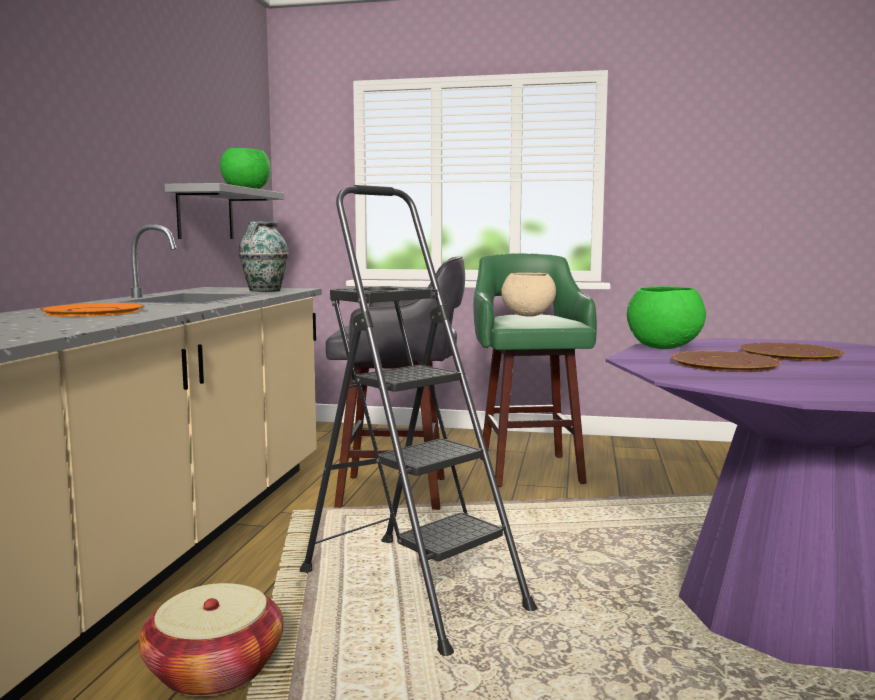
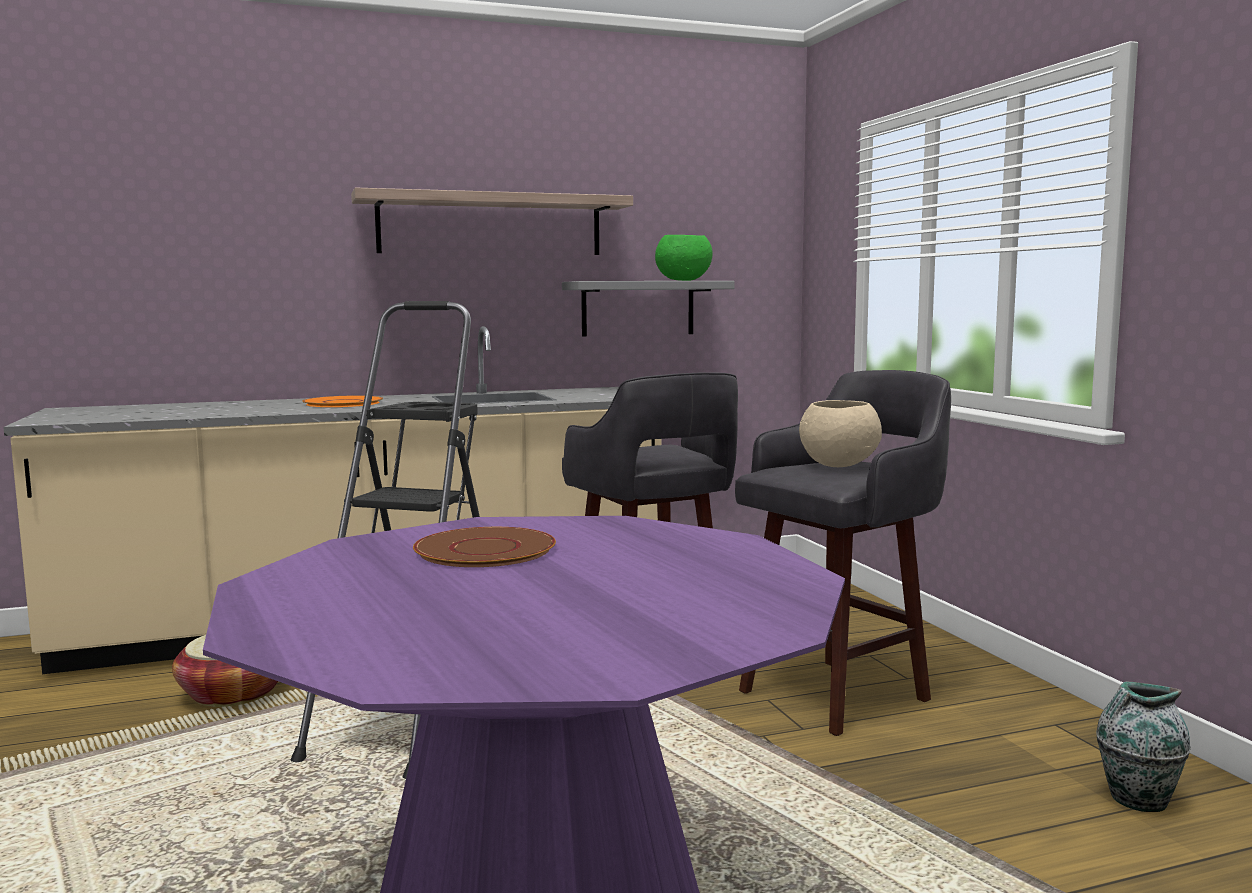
camera: 60 degrees right, 0 degrees up
vase [238,221,289,292] -> vase moved to [1096,682,1191,812]
green stool [473,253,597,487] -> grey stool [735,370,951,736]
green bowl [627,286,706,349] -> none
brown plate [739,343,845,361] -> none
none -> shelf [351,188,633,255]

